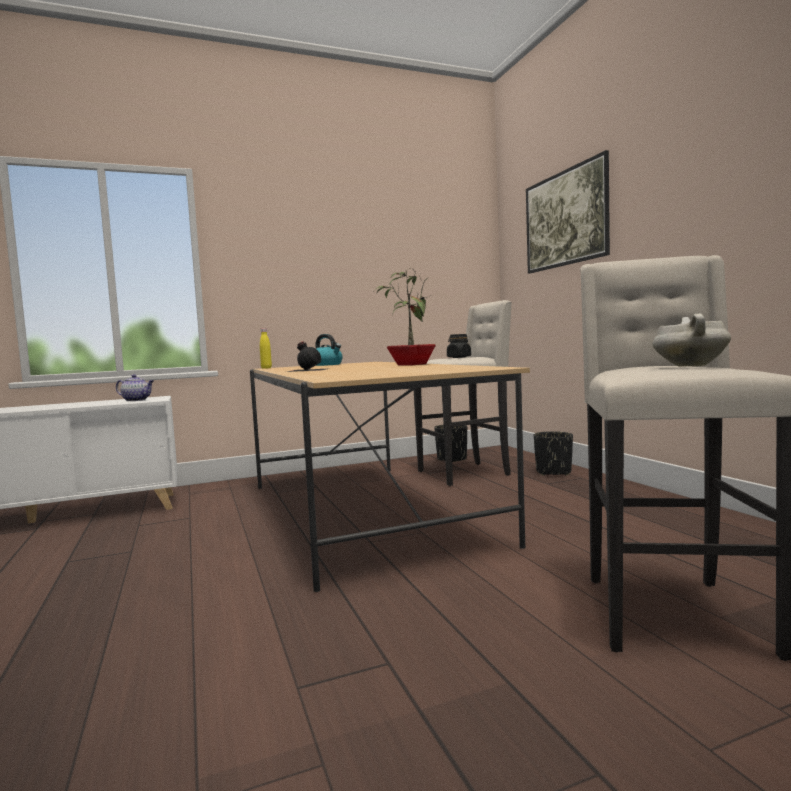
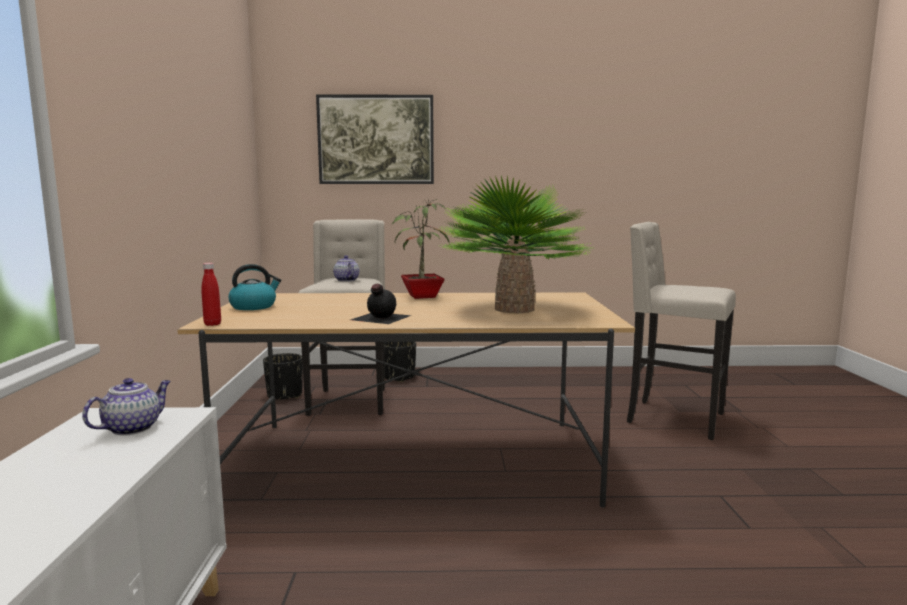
camera: 70 degrees left, 5 degrees up
yellow bottle [260,328,272,369] -> red bottle [201,263,221,326]
black jar [447,334,471,358] -> teapot [333,255,359,282]
white cooking pot [653,313,731,367] -> none
none -> potted plant [439,176,595,313]

